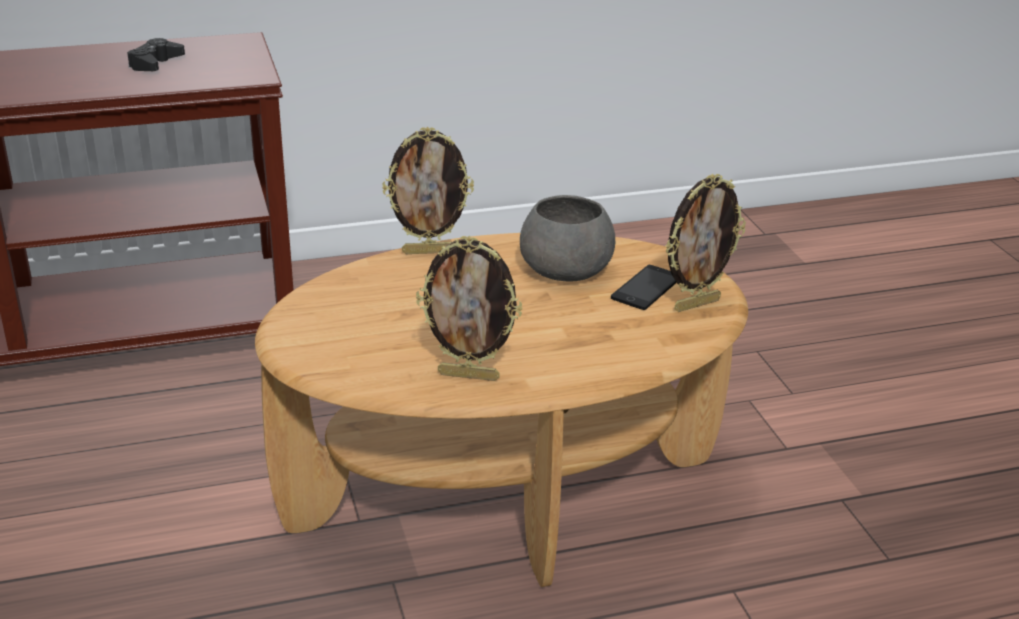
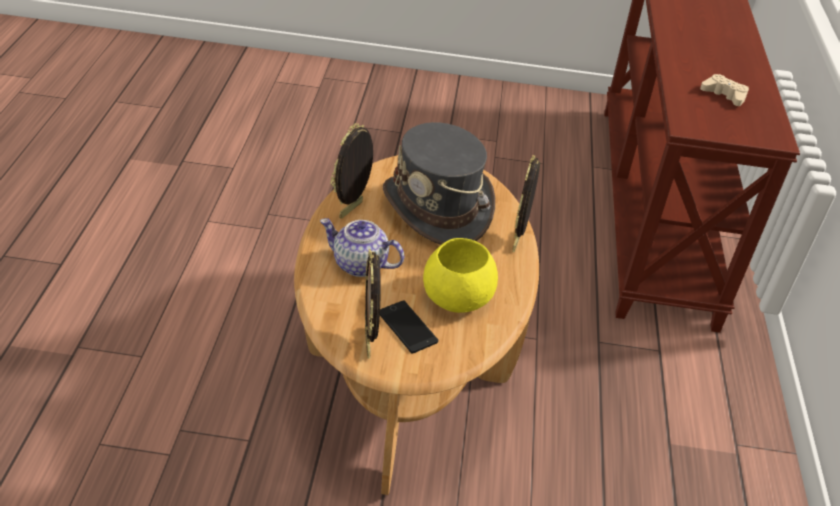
camera: 110 degrees right, 10 degrees up
black game controller [127,38,185,71] -> beige game controller [700,74,749,106]
grey bowl [520,195,615,281] -> yellow bowl [423,238,498,313]
none -> teapot [320,218,404,277]
none -> grey hat [383,122,495,245]

